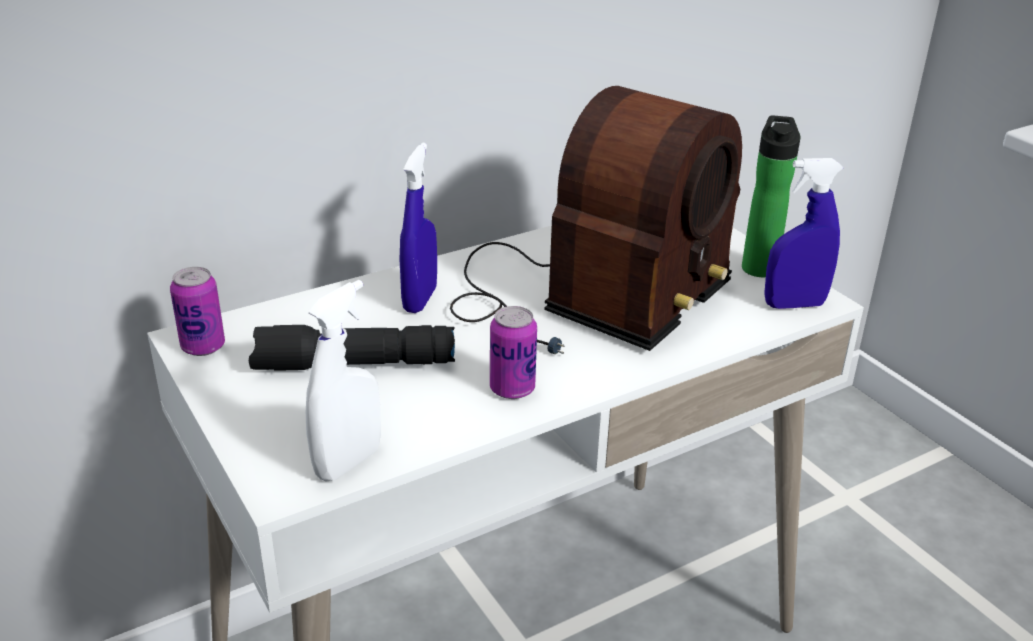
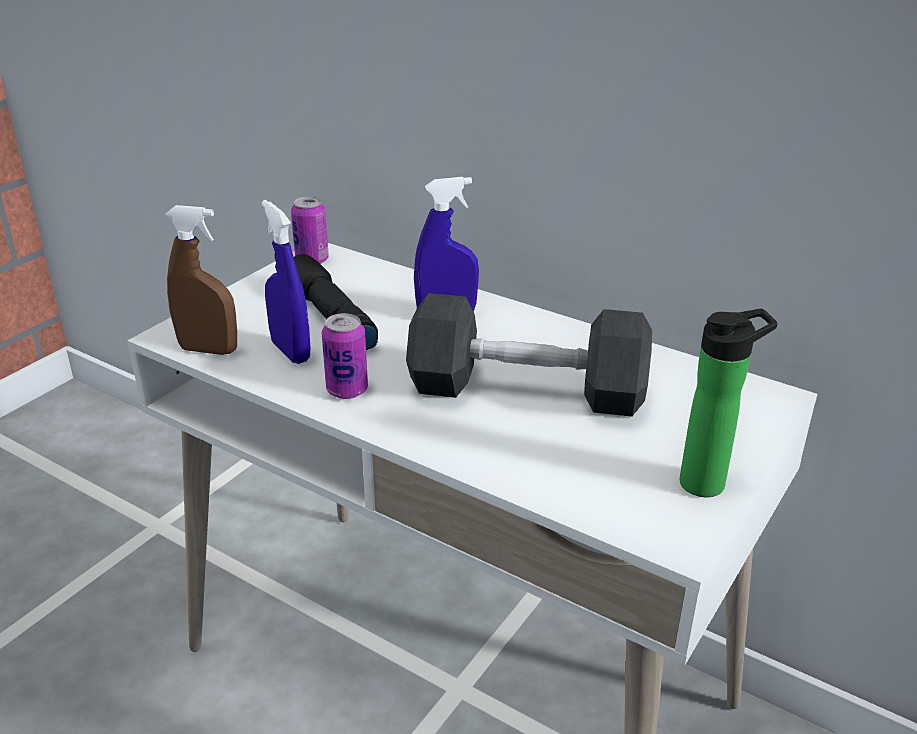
camera: 65 degrees right, 0 degrees up
white spray bottle [306,280,381,482] -> brown spray bottle [165,205,237,355]
radio [450,86,742,354] -> grey dumbbell [406,293,652,417]
blue spray bottle [764,158,844,309] -> blue spray bottle moved to [262,200,311,364]

